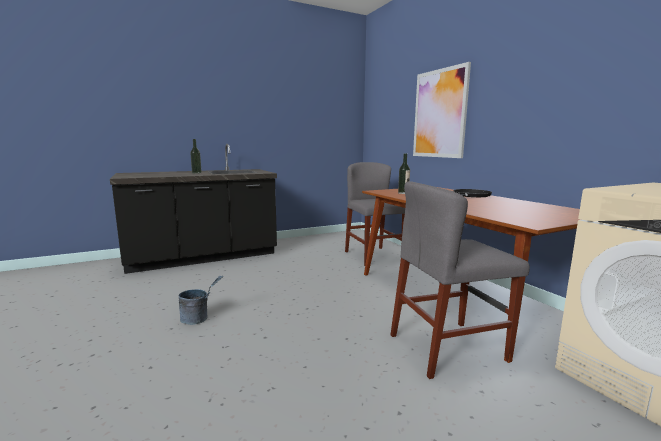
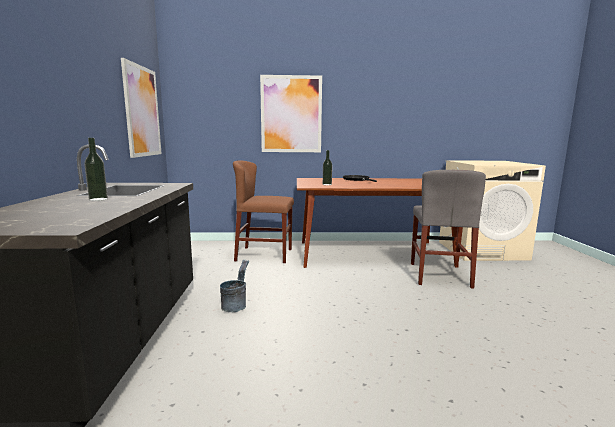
camera: 65 degrees left, 0 degrees up
grey bucket [179,276,223,325] -> grey bucket moved to [220,259,249,312]
grey chair [345,162,405,266] -> brown chair [233,160,294,263]
none -> picture [121,58,162,158]

